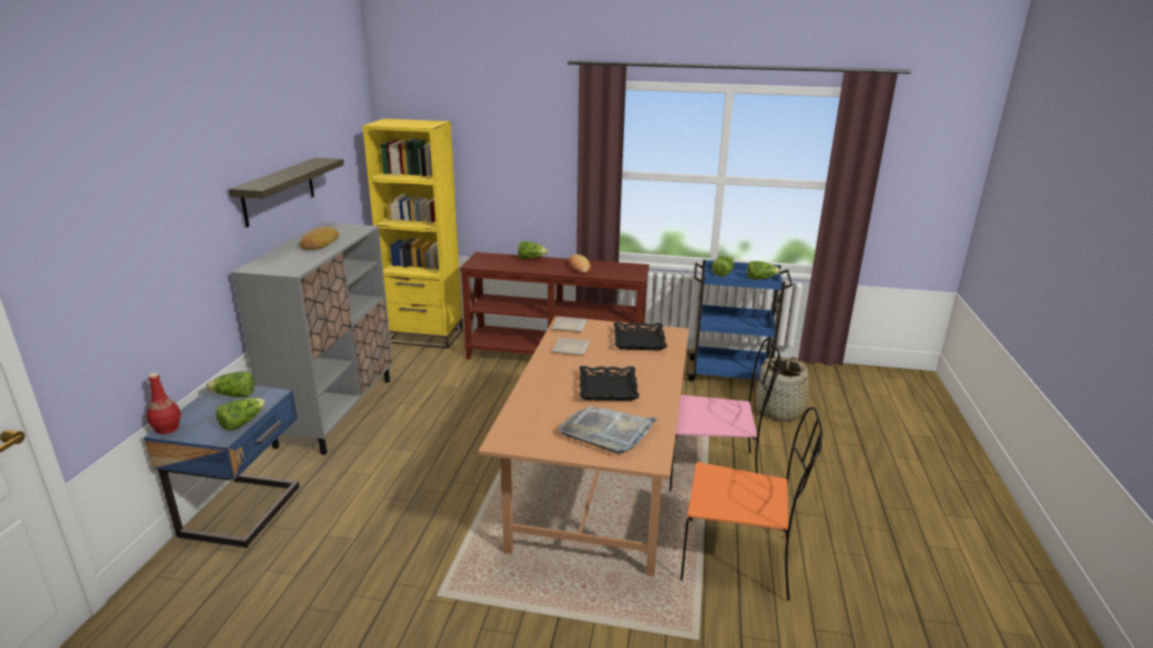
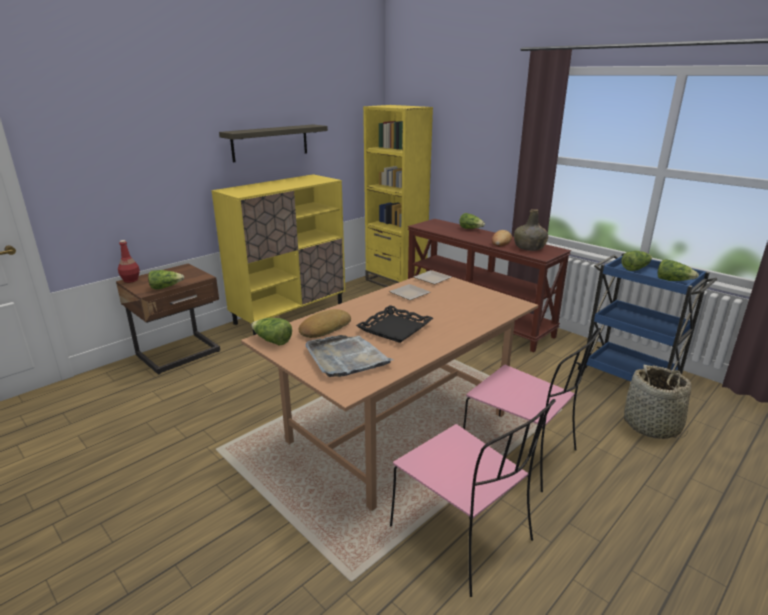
camera: 35 degrees right, 0 degrees up
blue nightstand [144,386,300,548] -> brown nightstand [116,263,220,375]
lettuce [206,371,254,397] -> lettuce moved to [251,318,292,345]
grey cabinet [231,222,393,455] -> yellow cabinet [211,174,345,335]
bread [300,227,339,250] -> bread moved to [299,309,351,338]
black tray [614,322,667,350] -> none
orange chair [680,407,822,600] -> pink chair [390,399,556,597]
none -> green bottle [514,209,548,251]

